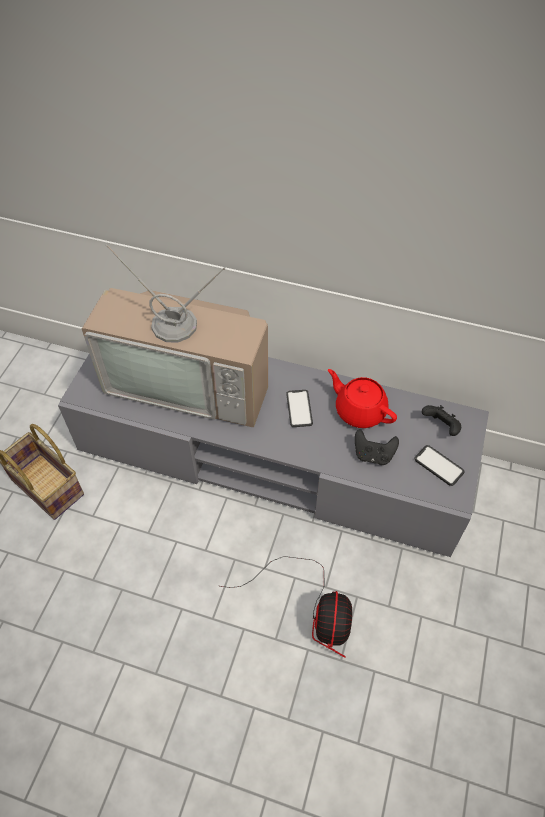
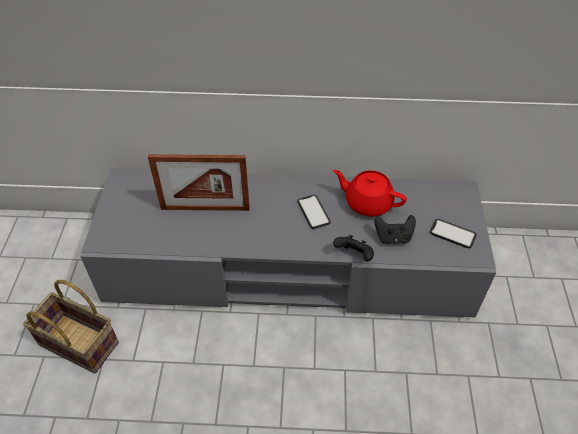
camera: 15 degrees left, 5 degrees down
television [82,244,268,427] -> picture frame [148,154,250,211]
fan [220,556,352,658] -> none
black game controller [422,405,461,436] -> black game controller moved to [333,235,374,262]

